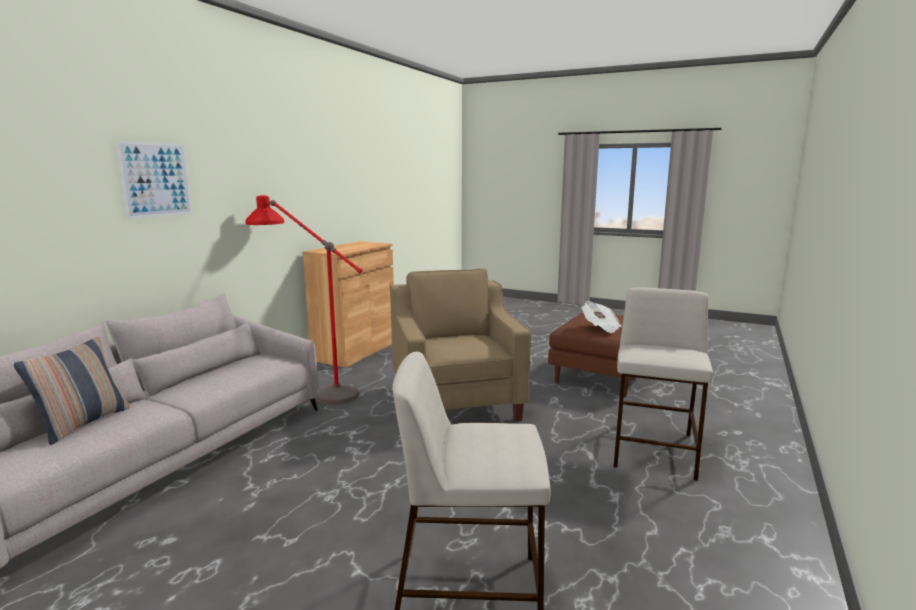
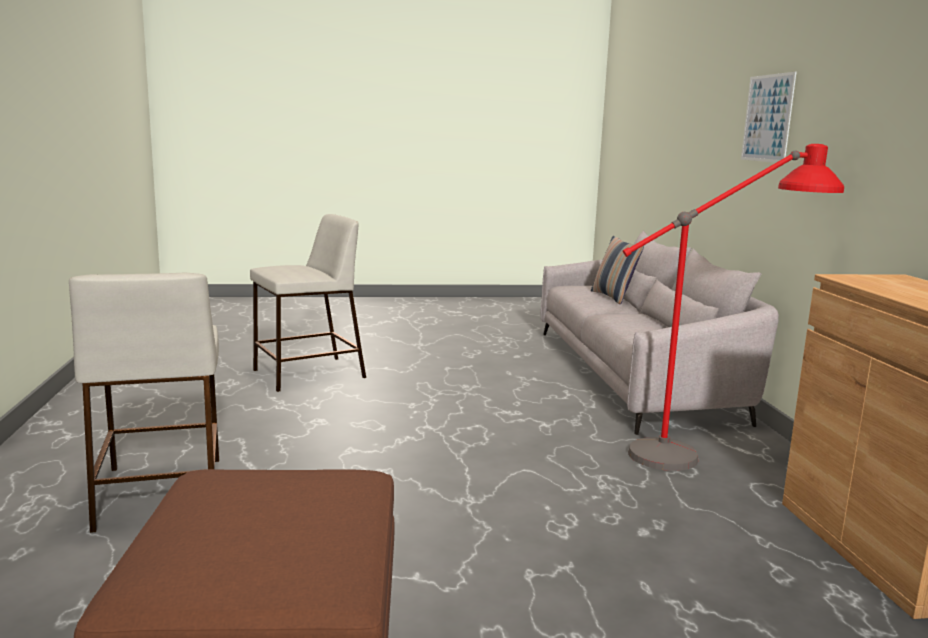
camera: 145 degrees right, 0 degrees up
beige armchair [390,269,531,422] -> none
newspaper [581,301,622,333] -> none

